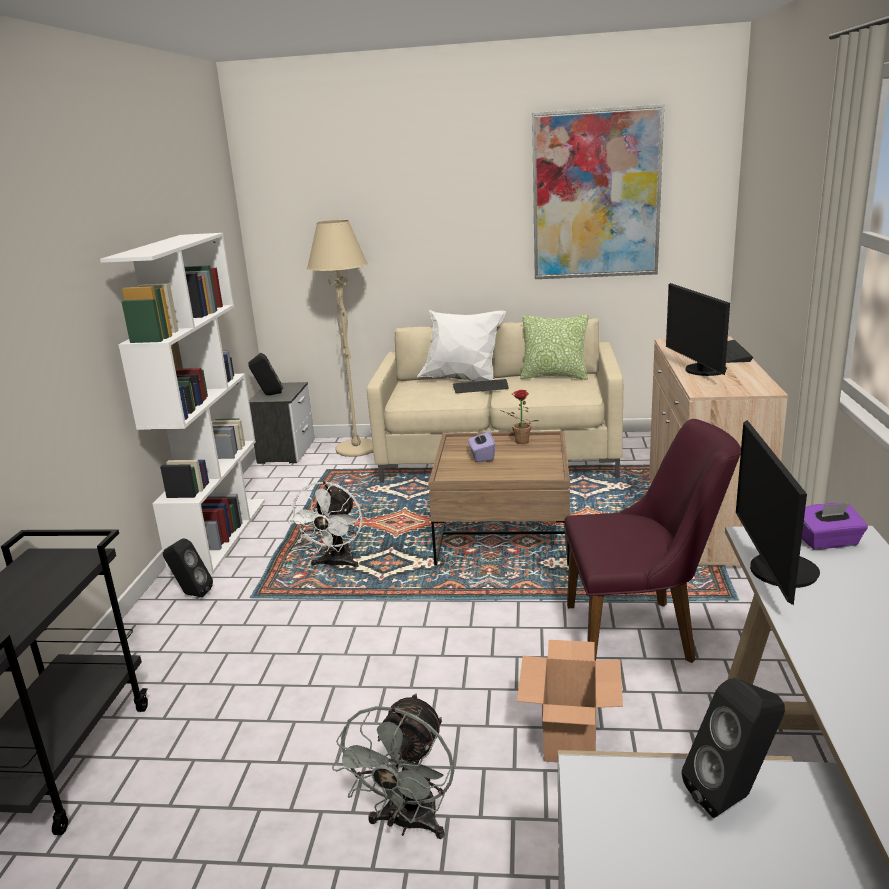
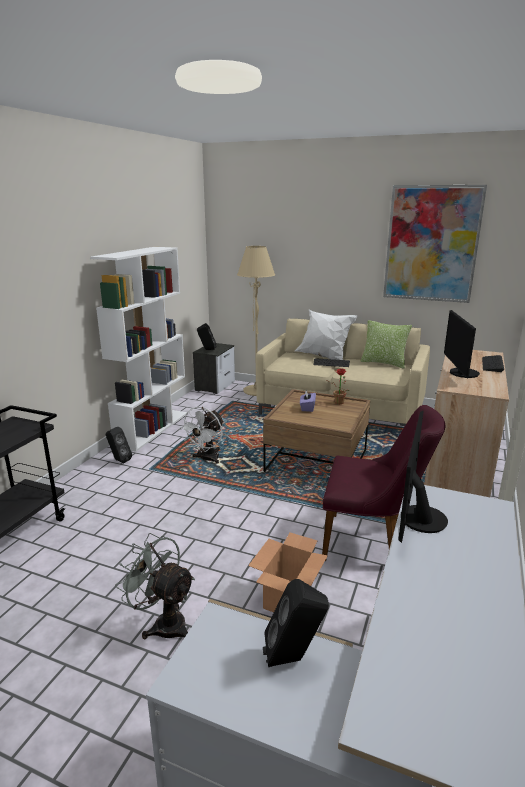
camera: 15 degrees right, 0 degrees up
grey fan [332,693,454,839] -> grey fan turned 90 degrees clockwise [115,533,195,639]
purple tissue box [802,503,868,550] -> none

